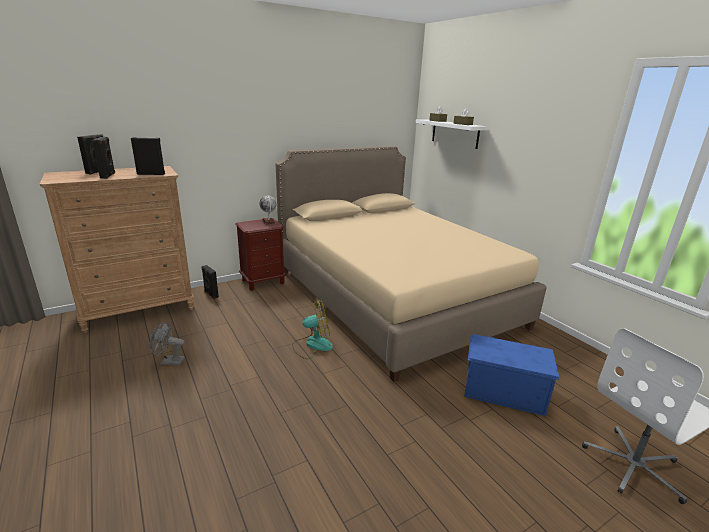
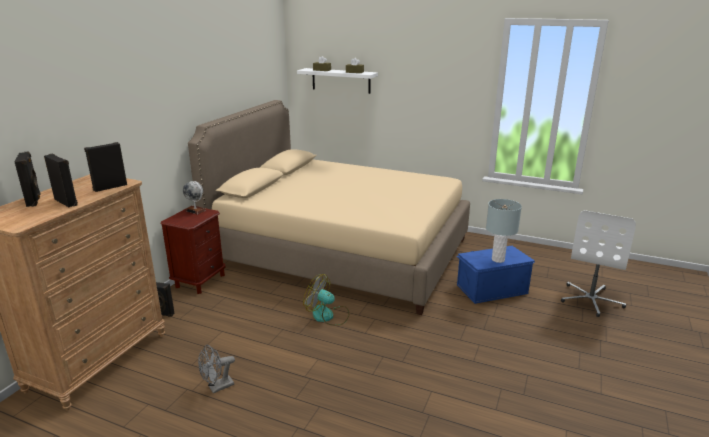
camera: 35 degrees left, 0 degrees up
fan [292,301,333,359] -> fan turned 105 degrees counterclockwise [303,274,349,326]
none -> grey table lamp [486,199,522,263]

